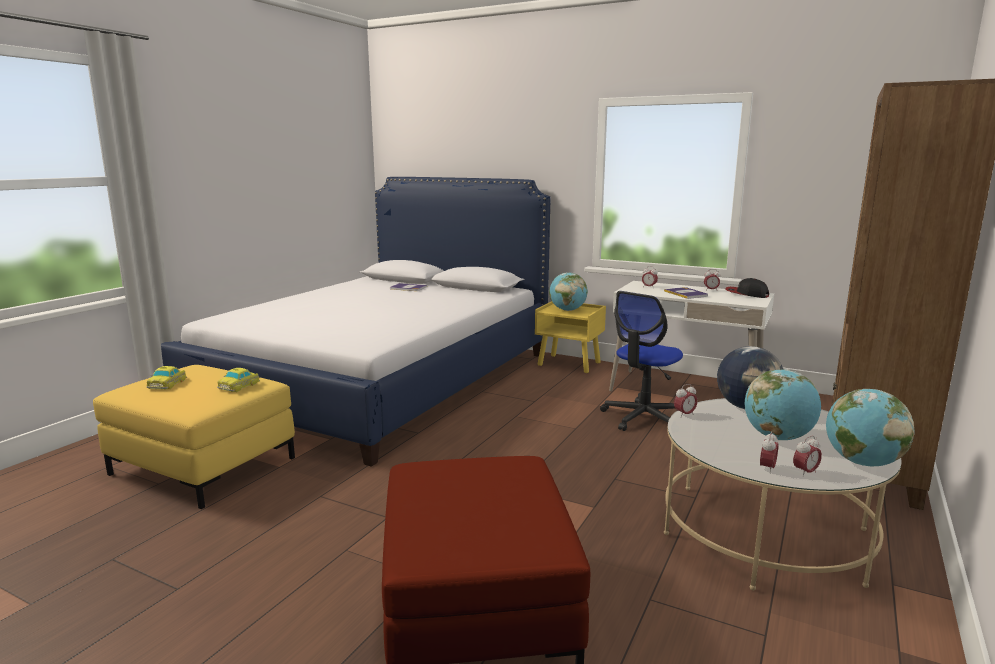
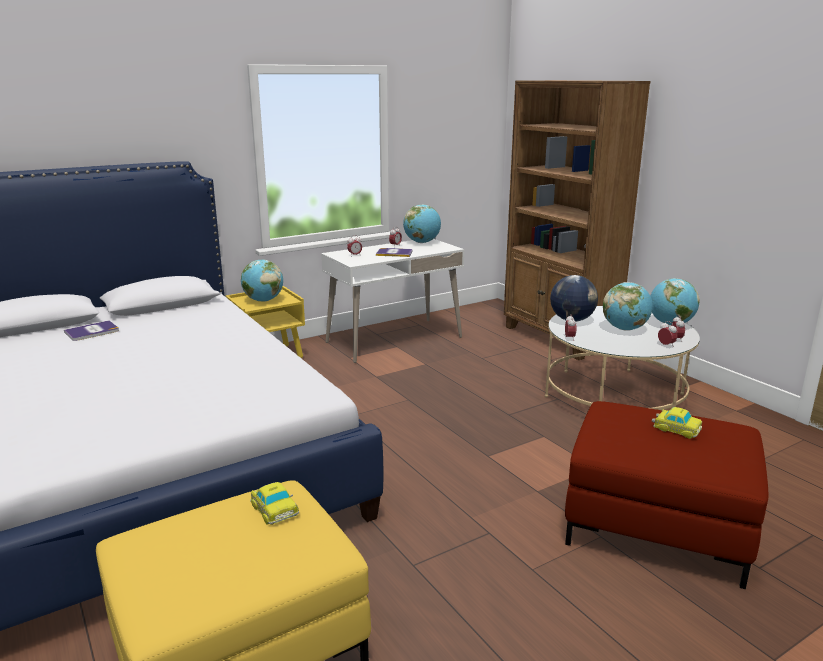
camera: 60 degrees left, 5 degrees up
toy car [146,366,187,390] -> toy car moved to [652,407,702,439]
office chair [600,291,683,431] -> none
cap [725,278,769,298] -> globe [403,204,441,243]

